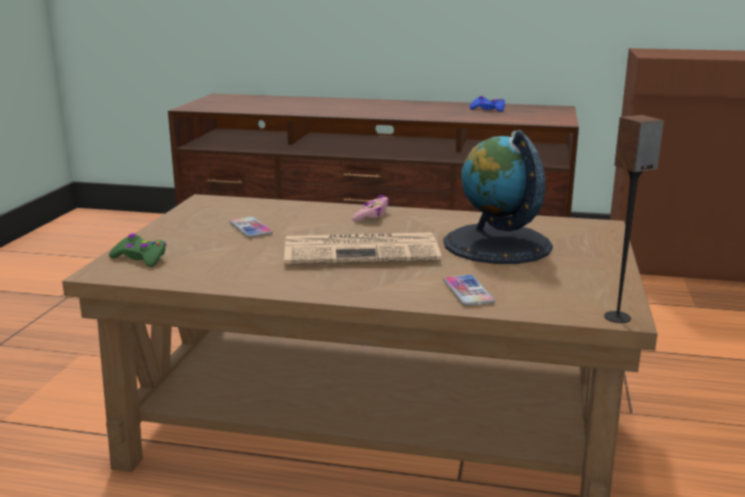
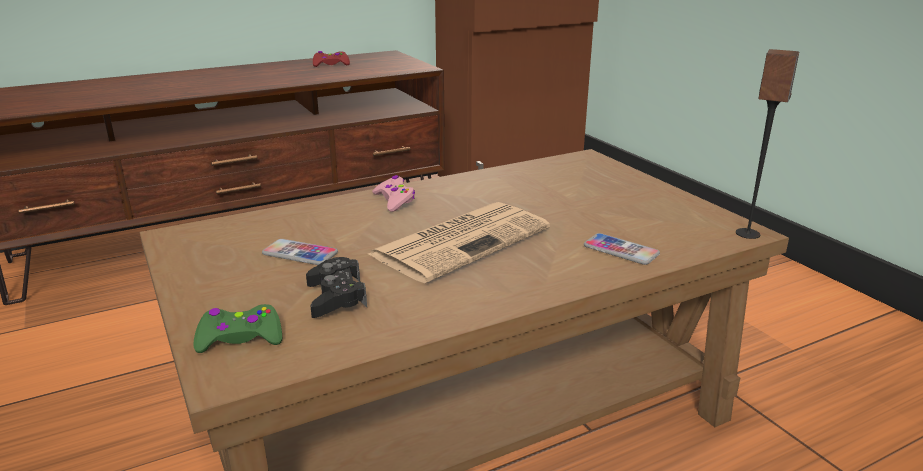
camera: 40 degrees left, 5 degrees up
globe [443,130,553,264] -> none
blue game controller [470,96,505,112] -> red game controller [313,51,350,67]
none -> black game controller [306,257,367,318]

